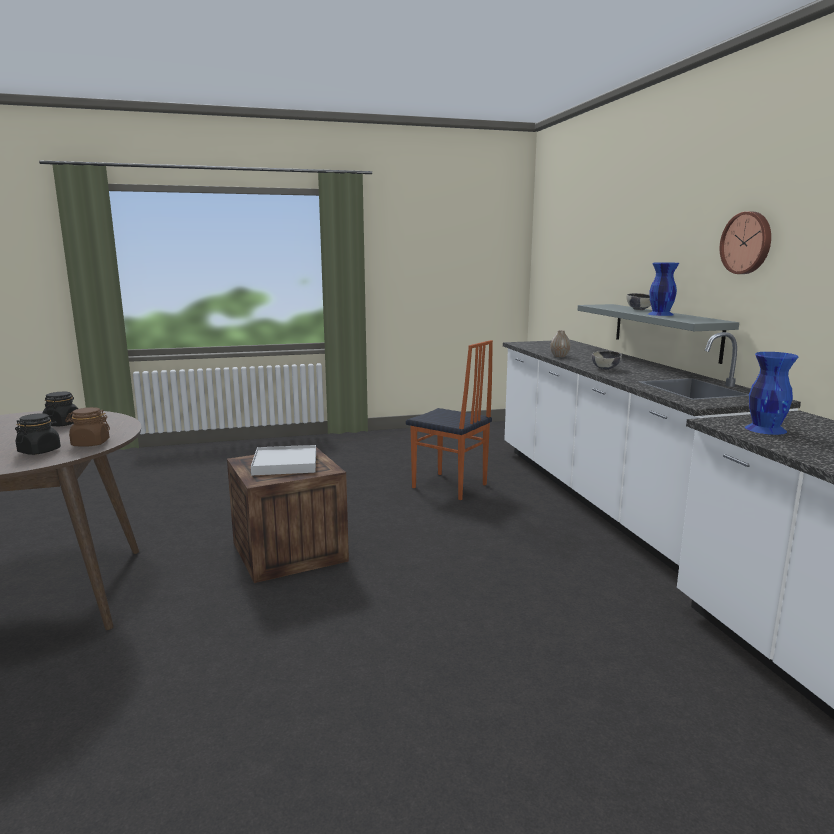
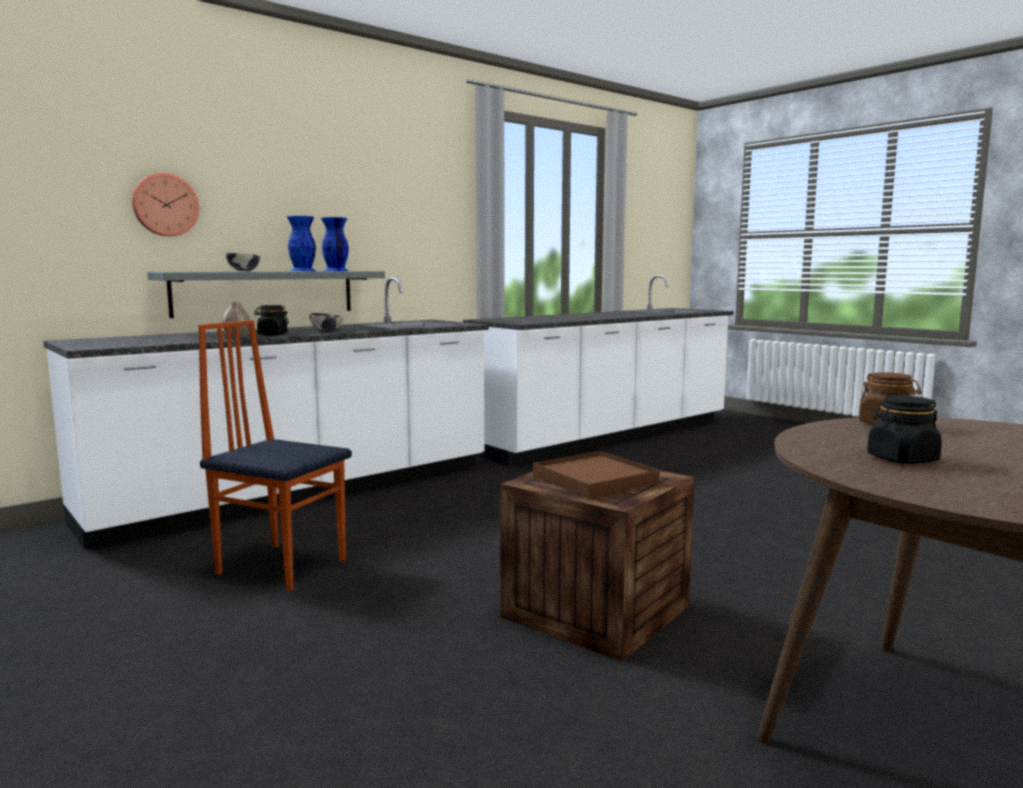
camera: 115 degrees left, 5 degrees down
black jar [15,414,61,455] -> black jar moved to [254,305,289,336]
white tray [251,445,316,475] -> brown tray [533,451,660,499]
chair [406,340,493,500] -> chair turned 75 degrees counterclockwise [198,320,352,591]
wall clock [720,211,771,274] -> wall clock moved to [132,173,199,236]
blue vase [745,352,798,435] -> blue vase moved to [321,217,349,271]

